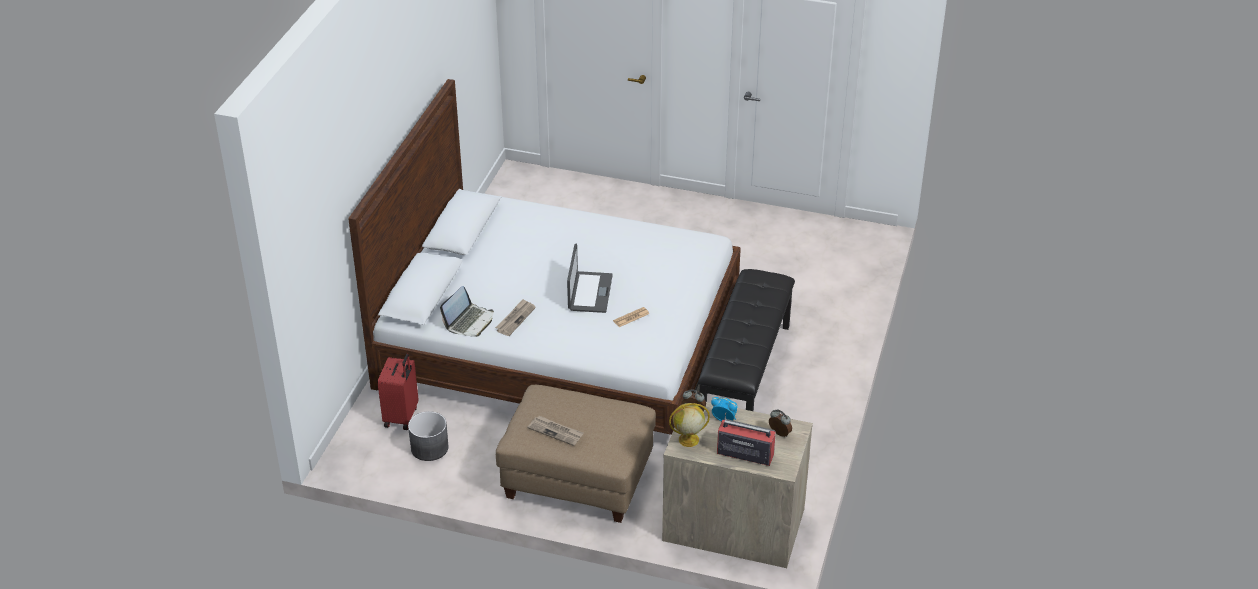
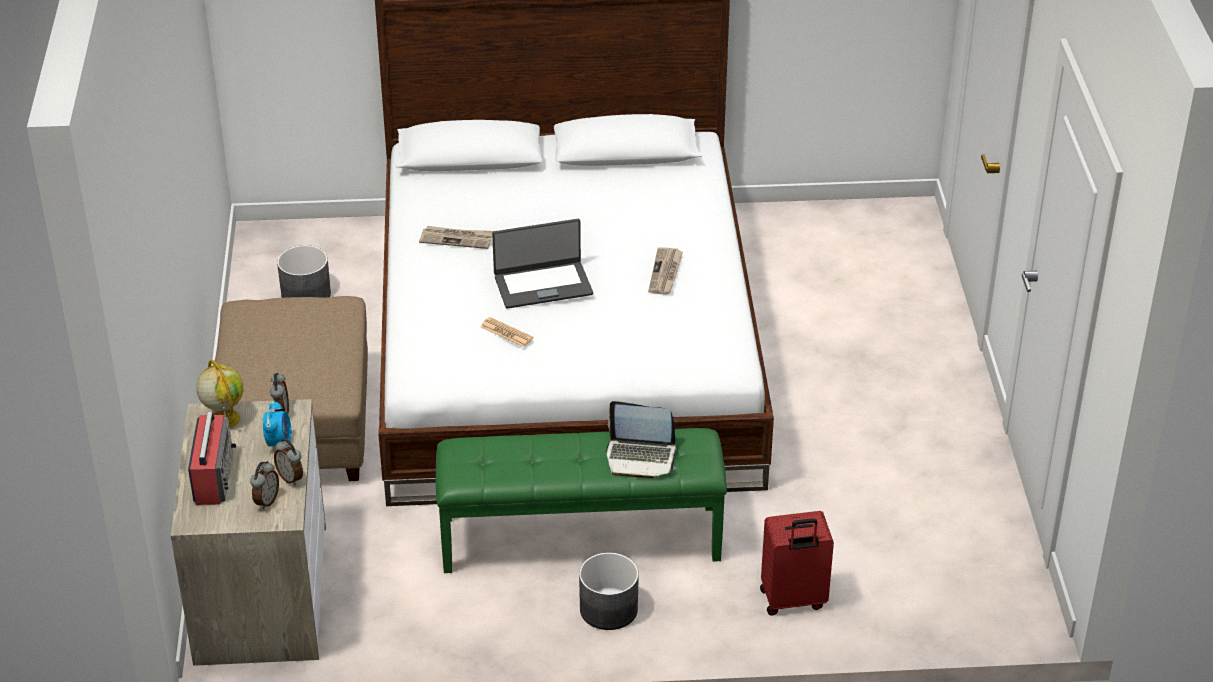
camera: 70 degrees right, 0 degrees up
red suitcase [378,354,418,430] -> red suitcase moved to [760,511,834,616]
laptop [440,286,494,337] -> laptop moved to [606,401,676,479]
newspaper [527,416,584,446] -> newspaper moved to [648,247,683,295]
black bench [698,269,795,411] -> green bench [436,428,727,573]
none -> alarm clock [274,439,303,485]
none -> grey planter [579,552,639,630]

